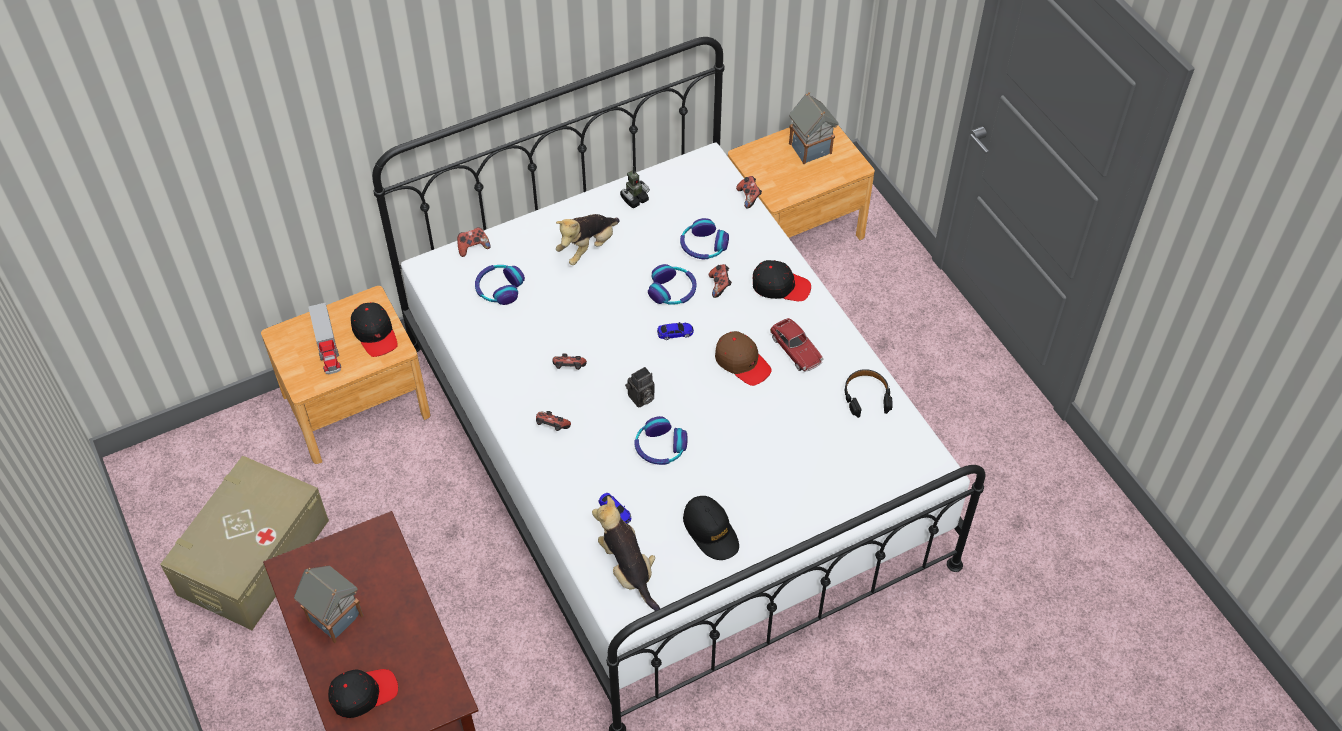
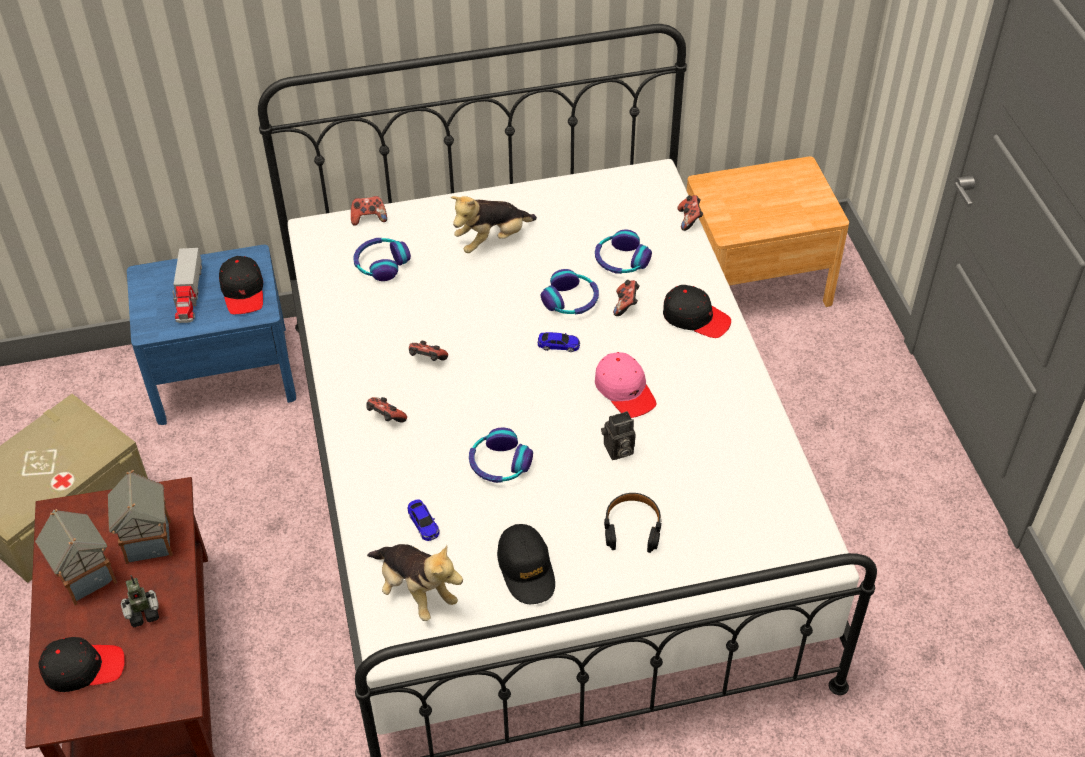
camera: 15 degrees right, 5 degrees down
brown nightstand [261,286,431,464] -> blue nightstand [127,245,296,425]
plush toy [592,496,660,611] -> plush toy turned 150 degrees clockwise [367,544,463,621]
toy robot [620,166,650,208] -> toy robot moved to [121,575,159,627]
camera [625,367,655,408] -> camera moved to [601,411,636,460]
brown cap [715,331,772,386] -> pink cap [595,352,656,418]
toy car [770,318,823,372] -> none
toy house [789,92,839,164] -> toy house moved to [108,470,173,564]
black headphones [845,369,893,418] -> black headphones moved to [604,493,662,553]

